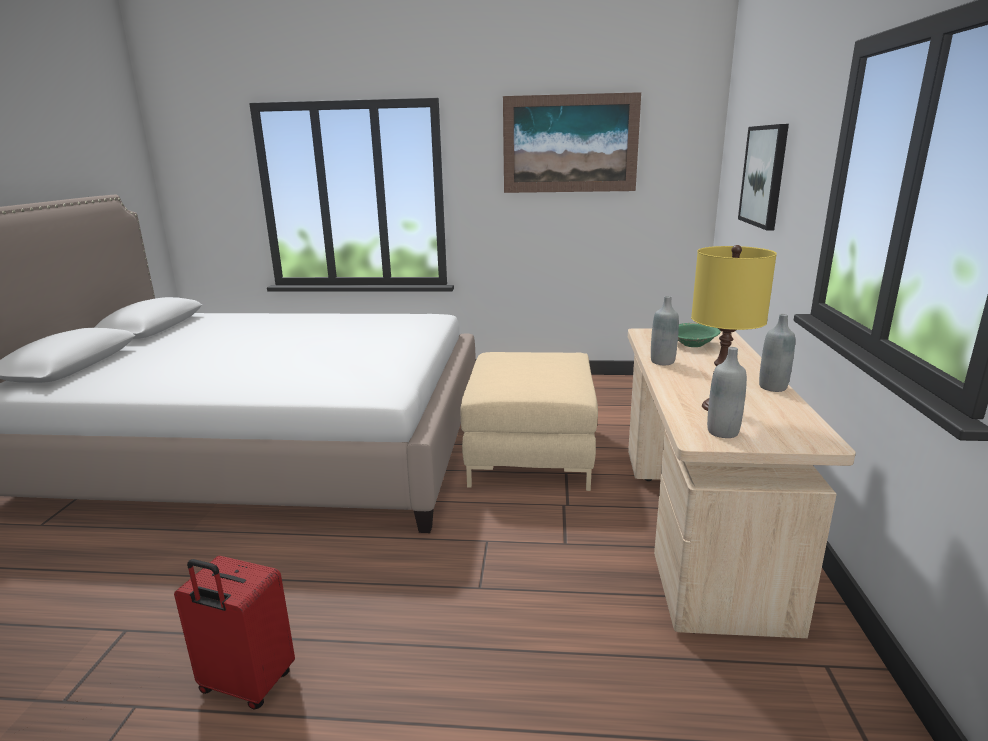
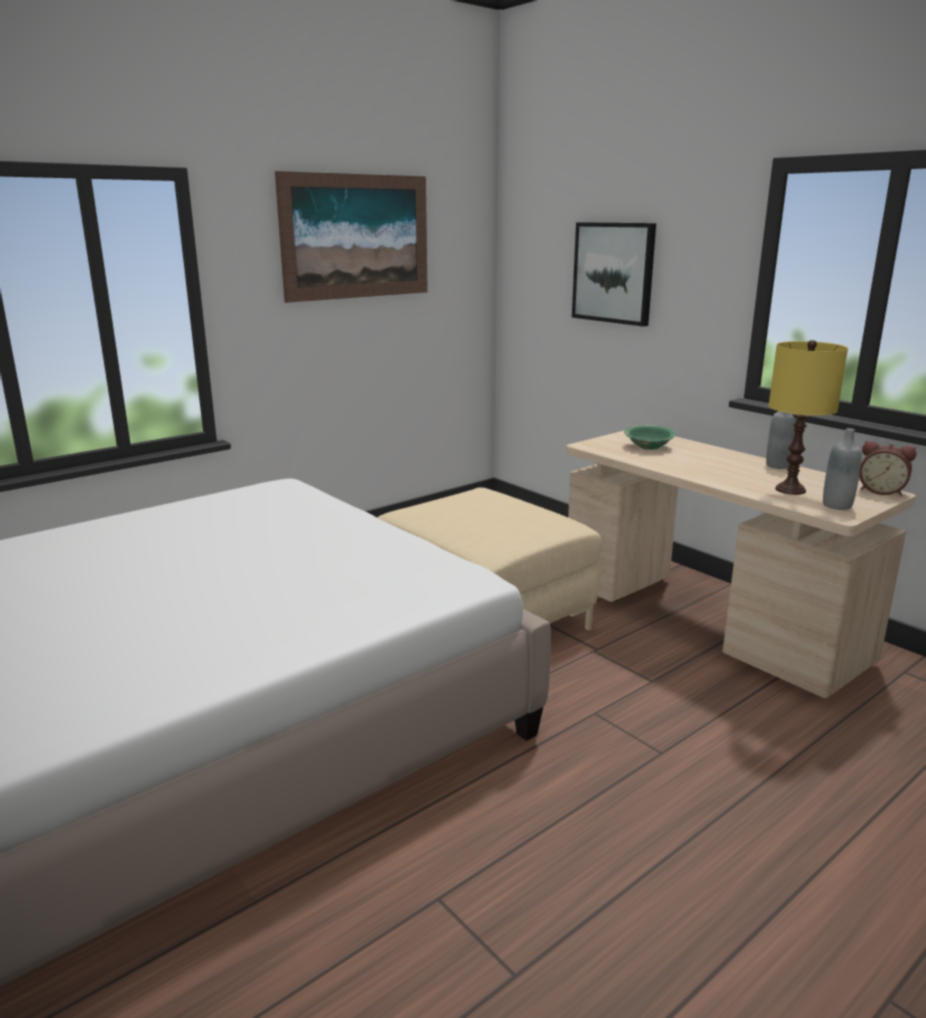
camera: 45 degrees left, 0 degrees up
red suitcase [174,556,295,710] -> none
grey bottle [651,296,679,365] -> none
none -> alarm clock [859,441,917,496]

